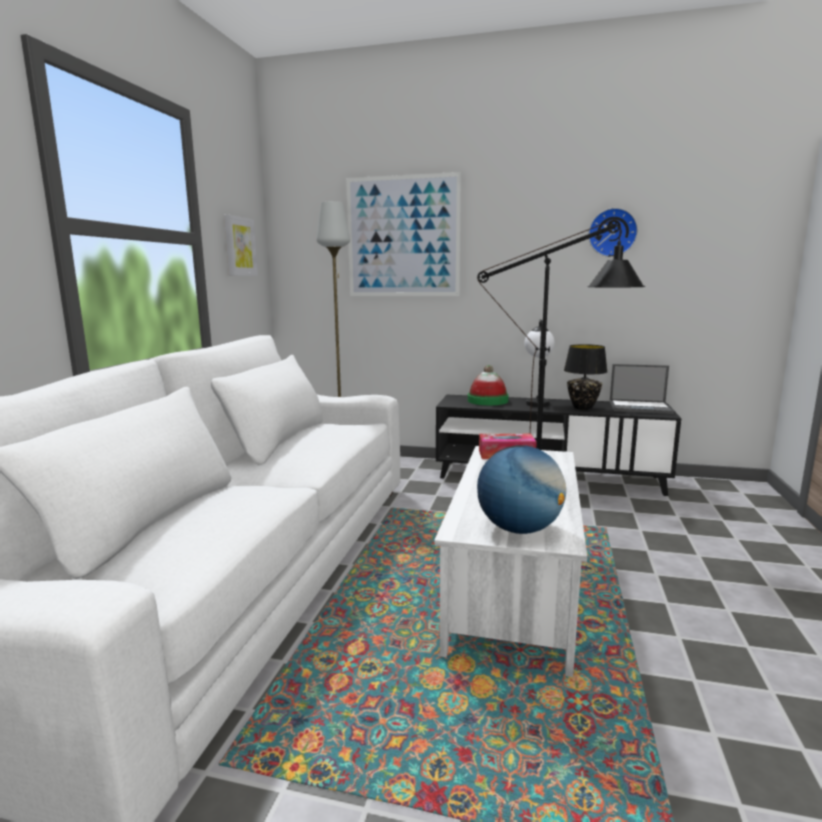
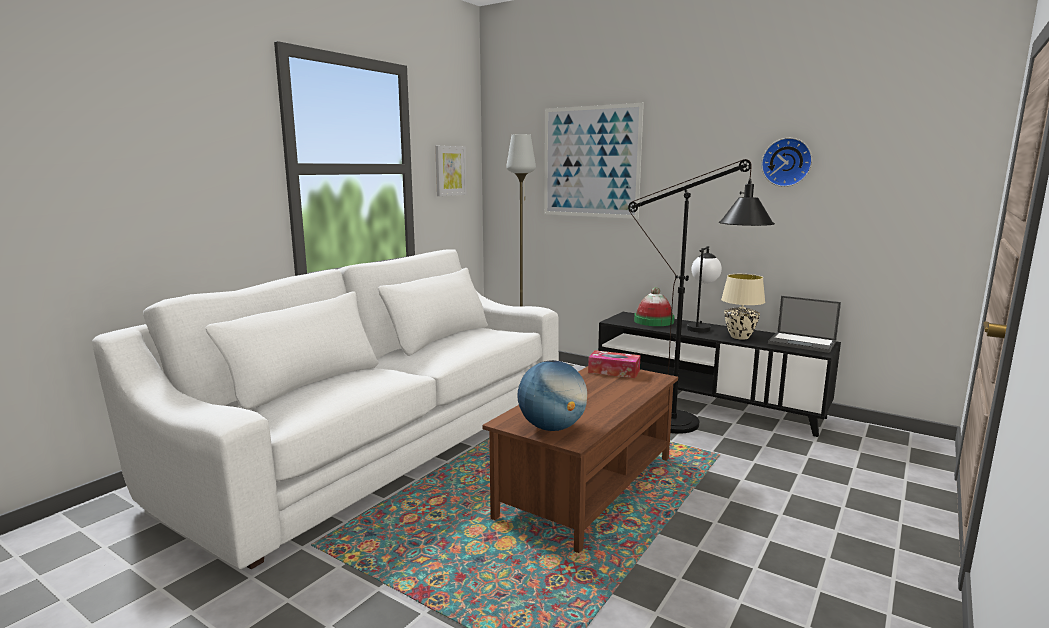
camera: 20 degrees right, 0 degrees up
white coffee table [434,446,587,677] -> brown coffee table [482,366,678,553]
black table lamp [564,344,608,410] -> beige table lamp [721,274,765,340]

